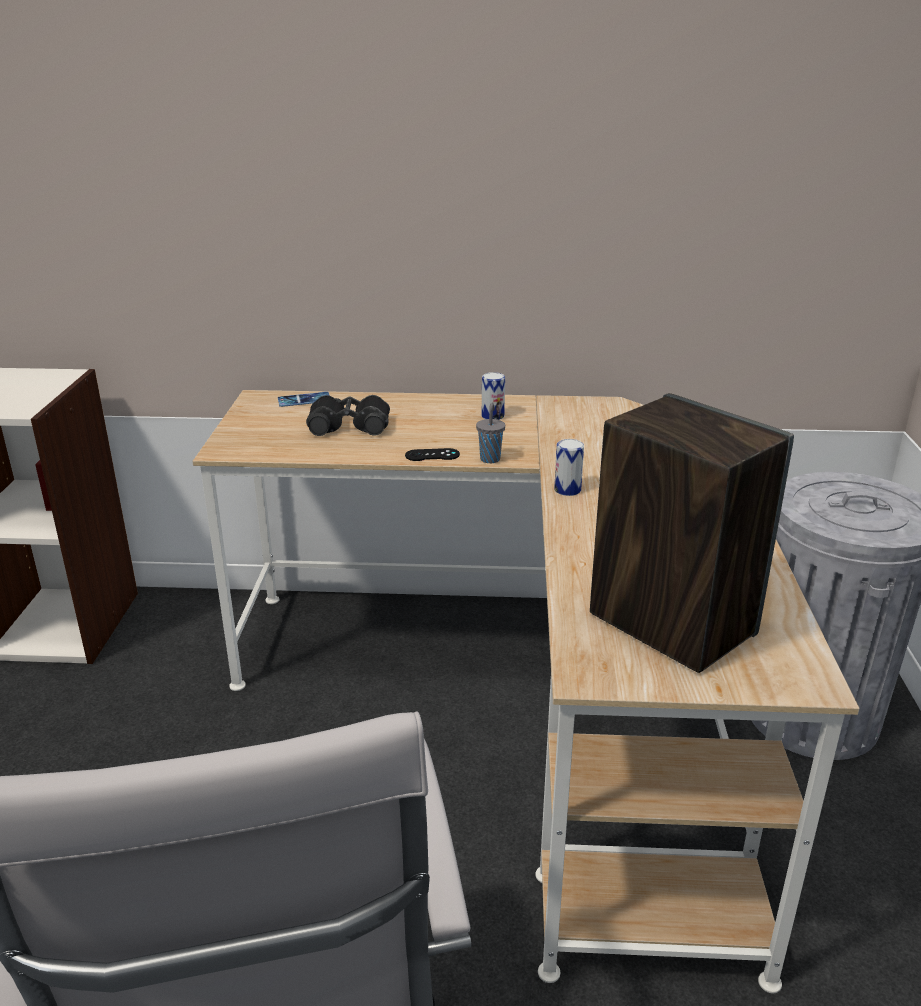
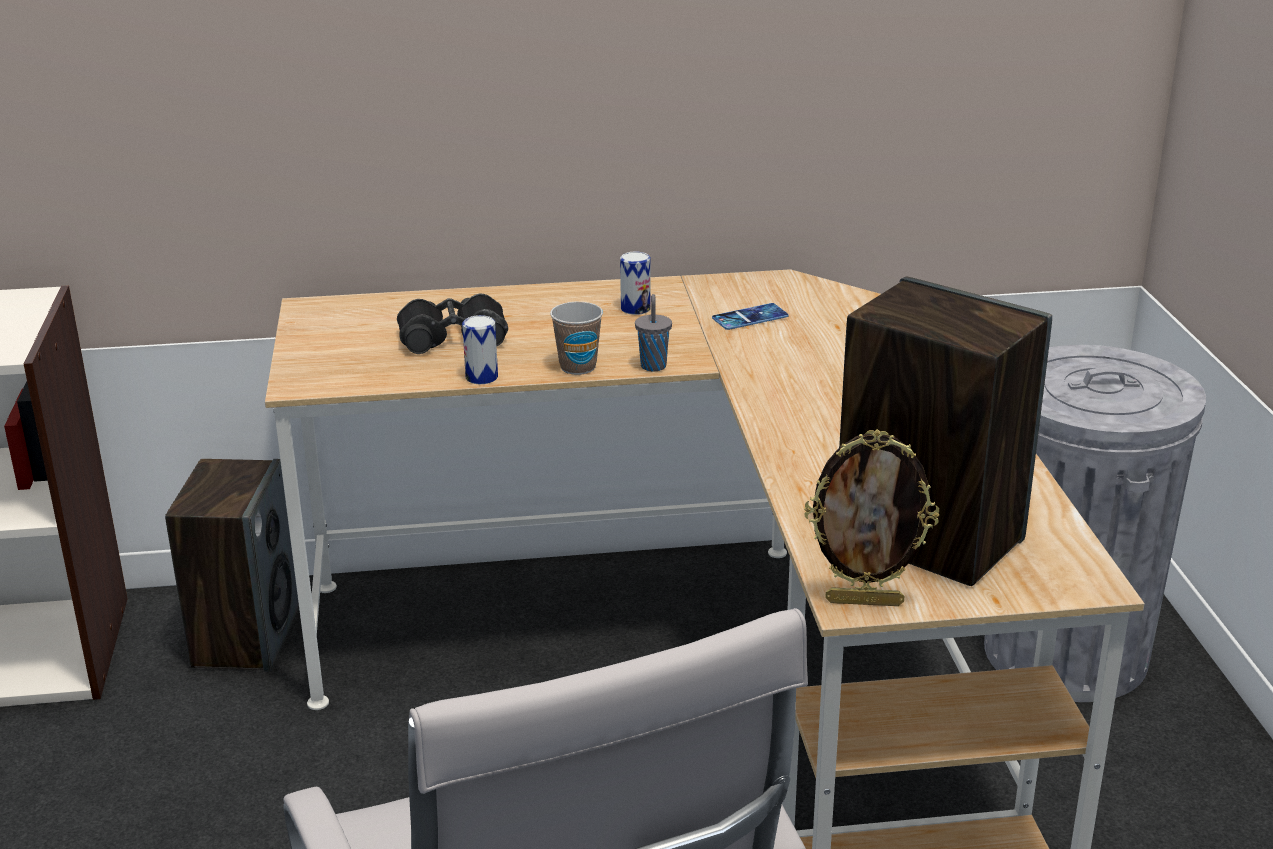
camera: 10 degrees left, 0 degrees up
phone [278,392,330,407] -> phone moved to [712,303,789,330]
black game controller [405,448,460,461] -> cup [550,302,603,375]
can [554,439,584,496] -> can moved to [462,315,498,384]
none -> speaker [165,459,299,672]
none -> picture frame [804,429,939,606]

